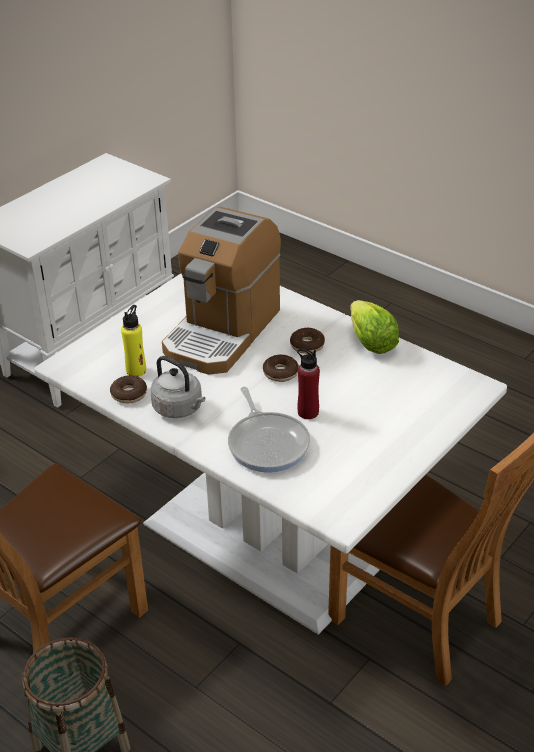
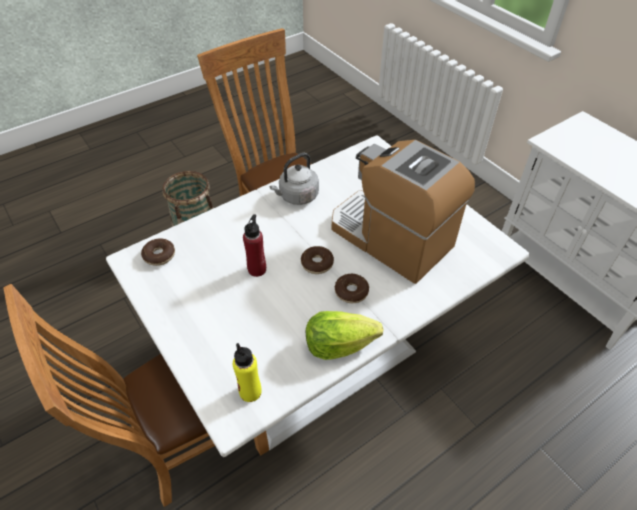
camera: 105 degrees right, 10 degrees up
donut [110,375,147,403] -> donut moved to [141,238,175,266]
yellow bottle [121,305,146,377] -> yellow bottle moved to [233,343,262,402]
frying pan [228,387,310,473] -> none

